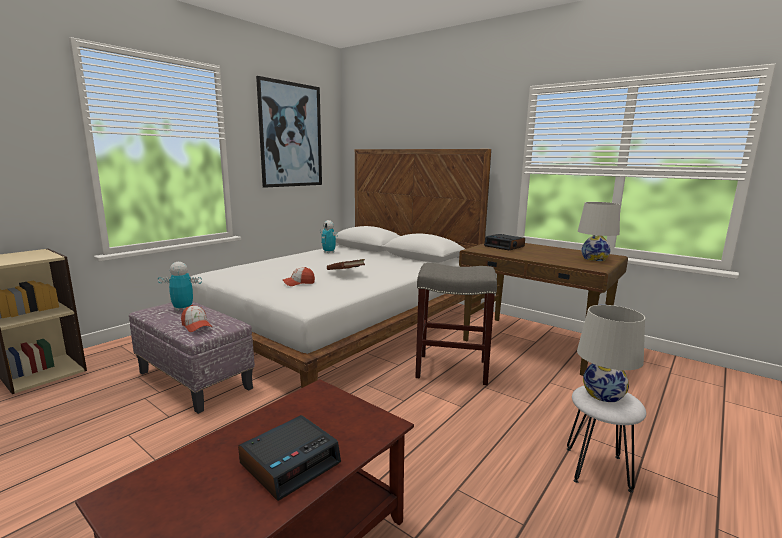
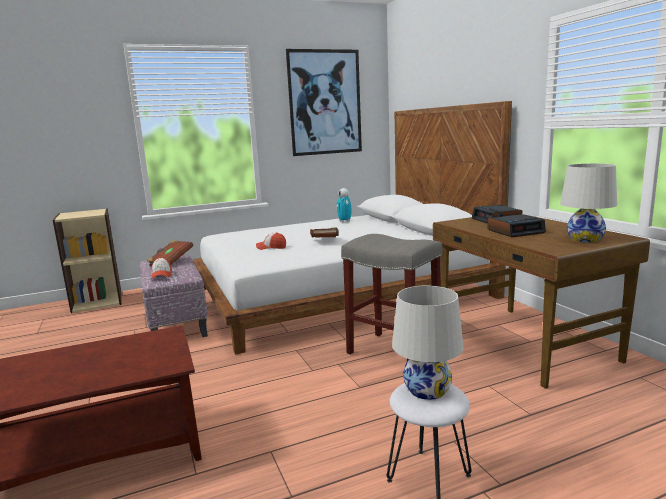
camera: 30 degrees right, 0 degrees up
toy robot [158,262,202,311] -> brown book [147,240,193,266]
alarm clock [238,415,341,501] -> alarm clock moved to [488,214,546,237]

